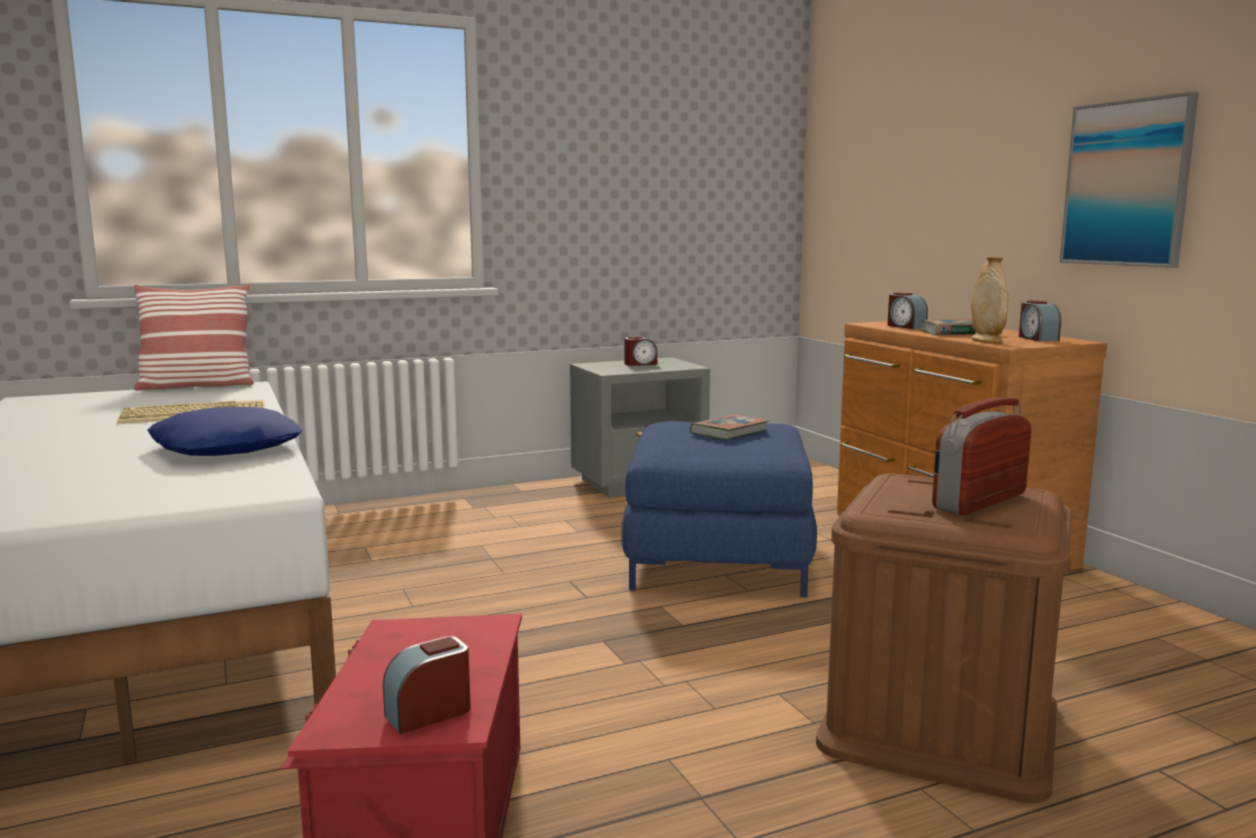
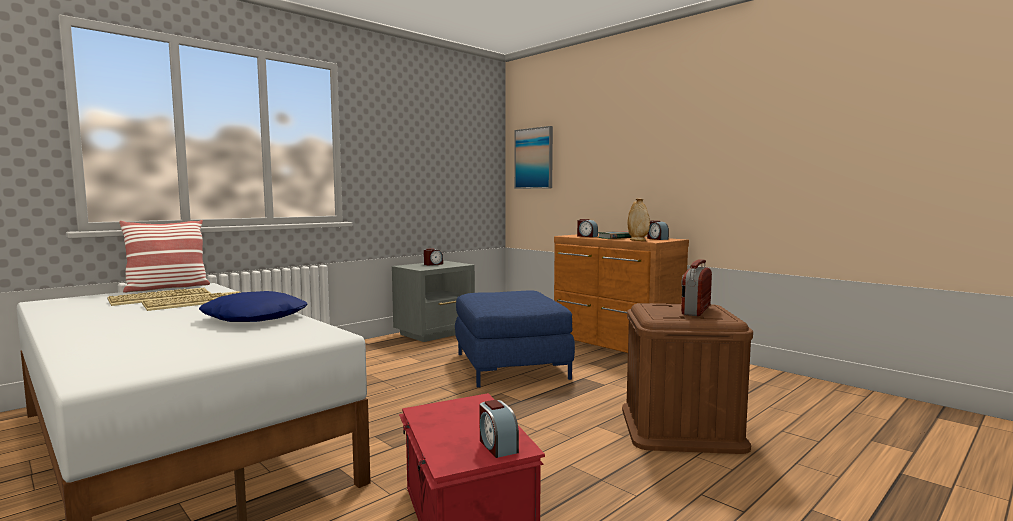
camera: 20 degrees left, 5 degrees down
alarm clock [383,636,471,734] -> alarm clock turned 60 degrees counterclockwise [479,400,519,458]
book [690,415,769,440] -> none
picture [1059,92,1199,268] -> picture moved to [514,126,553,189]
none -> keyboard [107,288,211,306]

